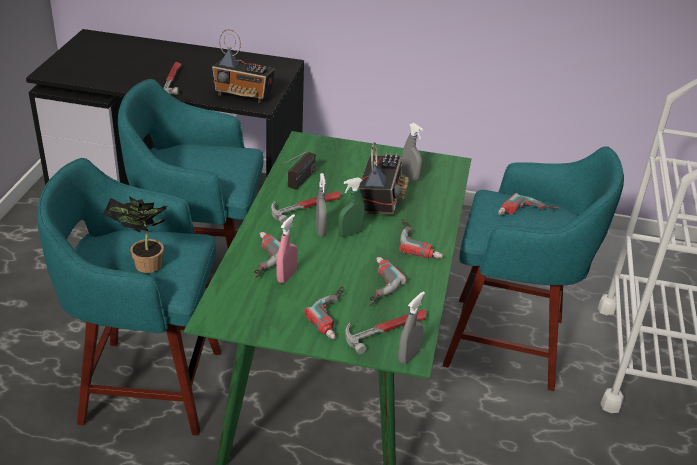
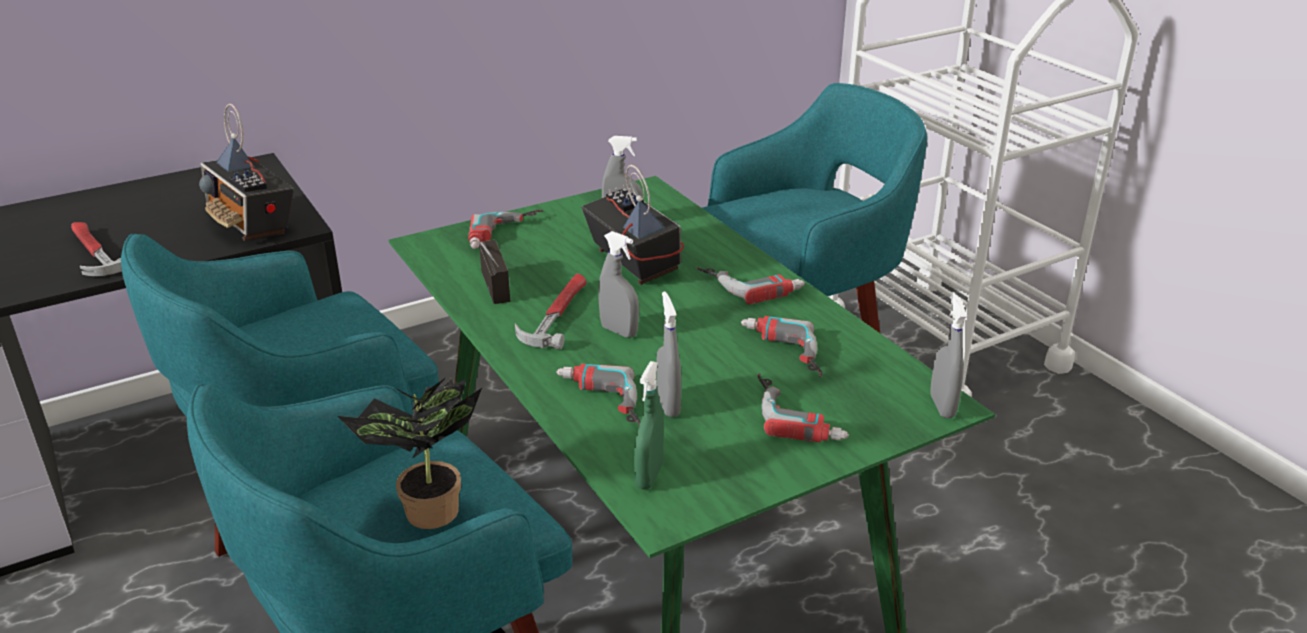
camera: 40 degrees left, 5 degrees down
radio [212,29,275,103] -> radio turned 75 degrees clockwise [199,103,294,241]
pink spray bottle [276,214,298,283] -> grey spray bottle [656,292,681,417]
green spray bottle [338,177,365,237] -> green spray bottle moved to [634,361,664,489]
hammer [345,309,426,354] -> none
power drill [498,193,560,215] -> power drill moved to [468,210,543,249]

